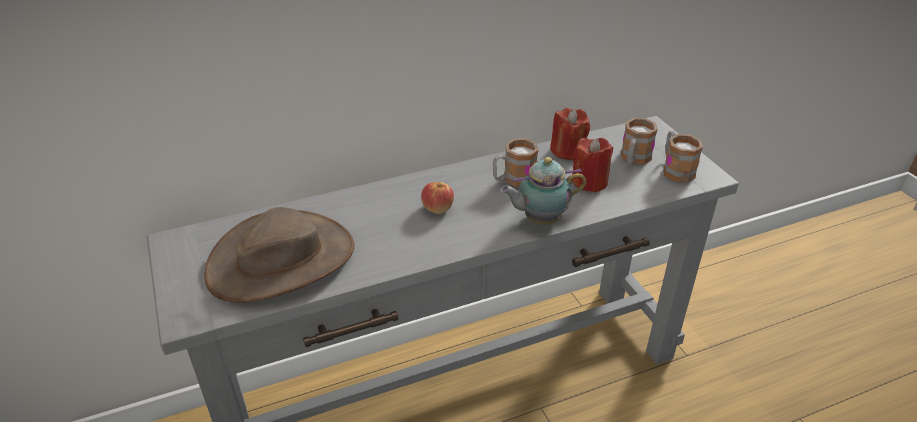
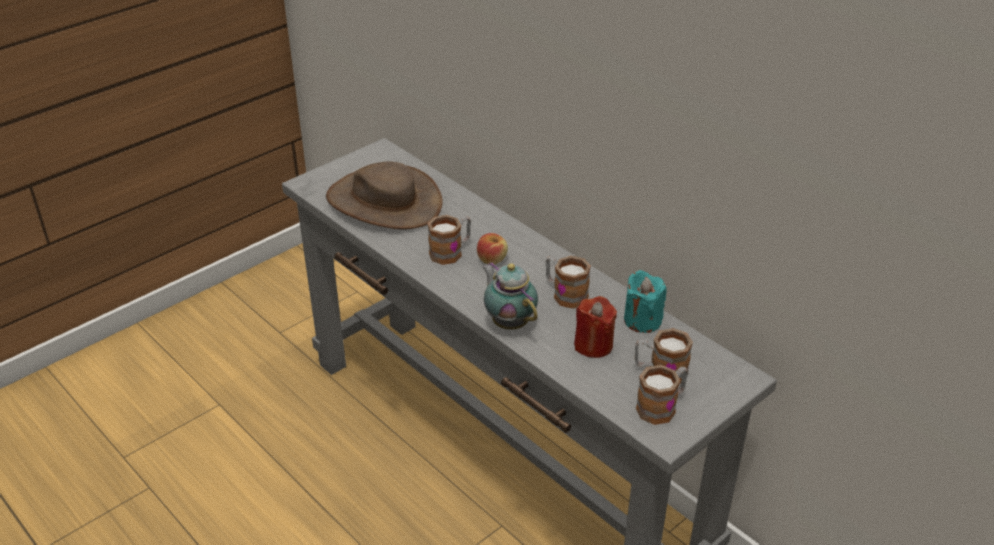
camera: 70 degrees right, 0 degrees up
red candle [550,108,590,160] -> turquoise candle [624,270,667,333]
none -> mug [427,215,471,265]

